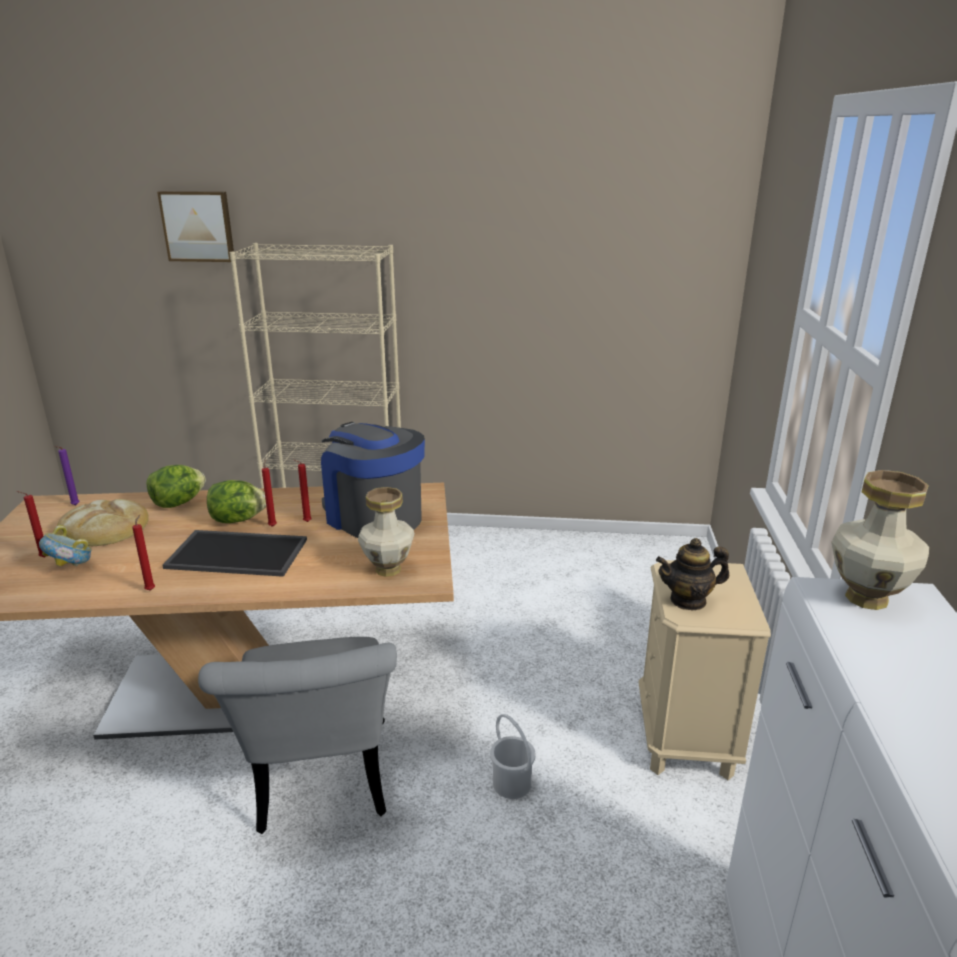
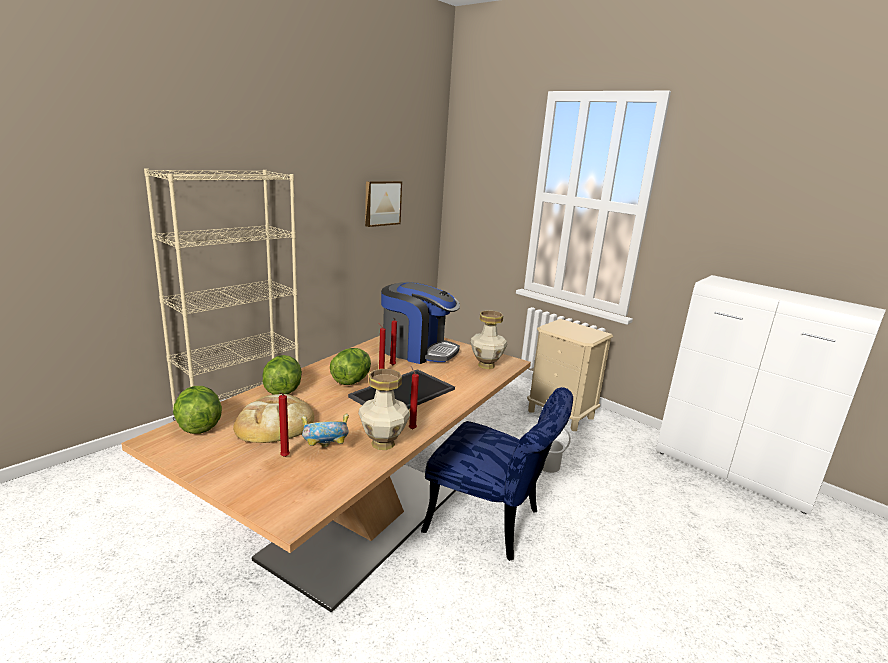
camera: 55 degrees left, 5 degrees down
purple candle [55,446,80,505] -> lettuce [173,386,222,434]
picture [157,191,234,262] -> picture moved to [365,181,402,227]
grey chair [198,637,397,834] -> blue chair [421,387,573,561]
coffee machine [321,422,425,538] -> coffee machine turned 150 degrees counterclockwise [381,282,460,364]
teapot [656,538,729,611] -> none
vase [831,470,929,610] -> vase moved to [358,369,410,450]

